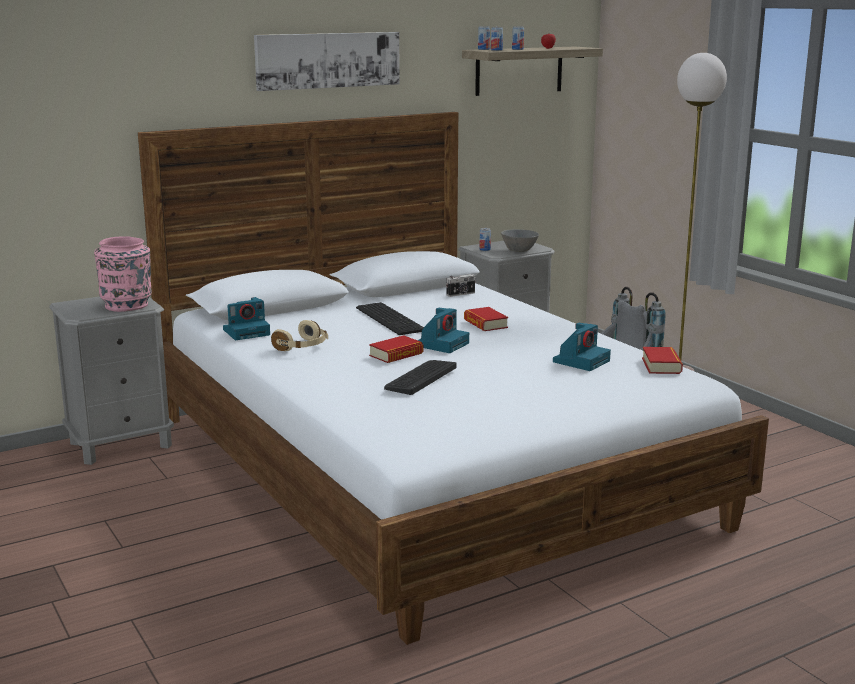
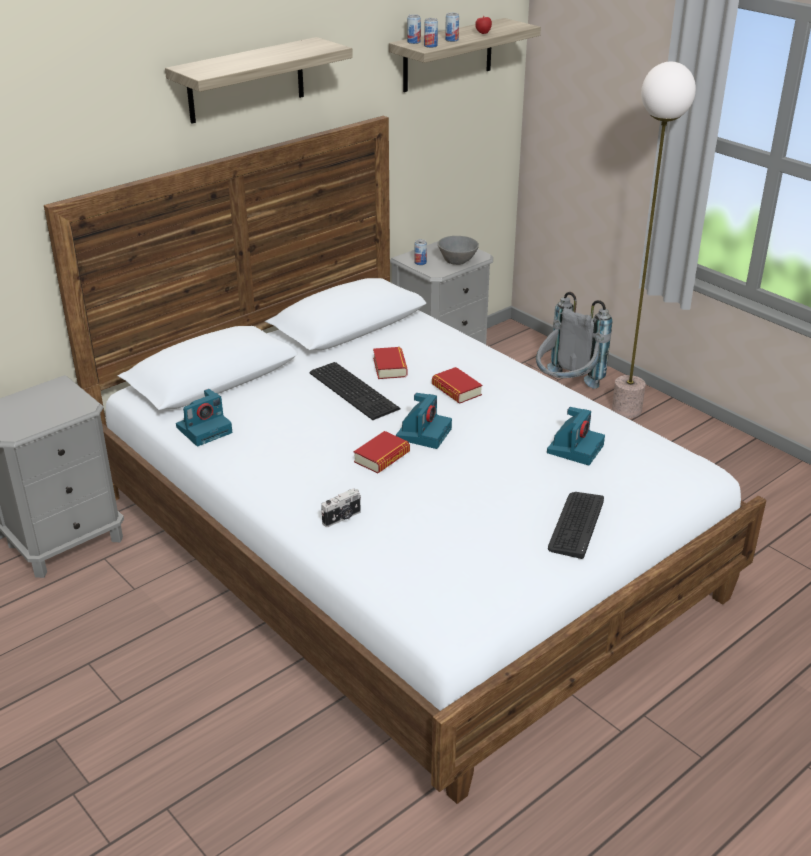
camera: 10 degrees left, 15 degrees up
pink vase [94,236,152,312] -> none
picture [254,32,400,91] -> shelf [165,37,353,124]
beige headphones [271,320,328,351] -> none
keyboard [384,360,456,395] -> keyboard moved to [548,492,604,559]
camera [446,274,476,297] -> camera moved to [321,488,361,527]
book [642,347,683,374] -> book moved to [373,347,408,379]

